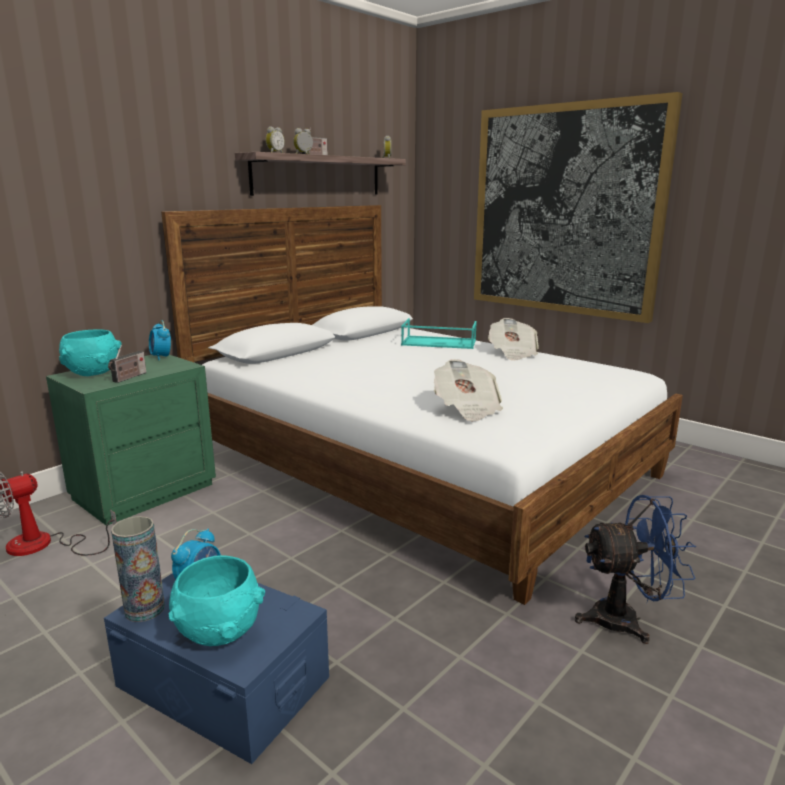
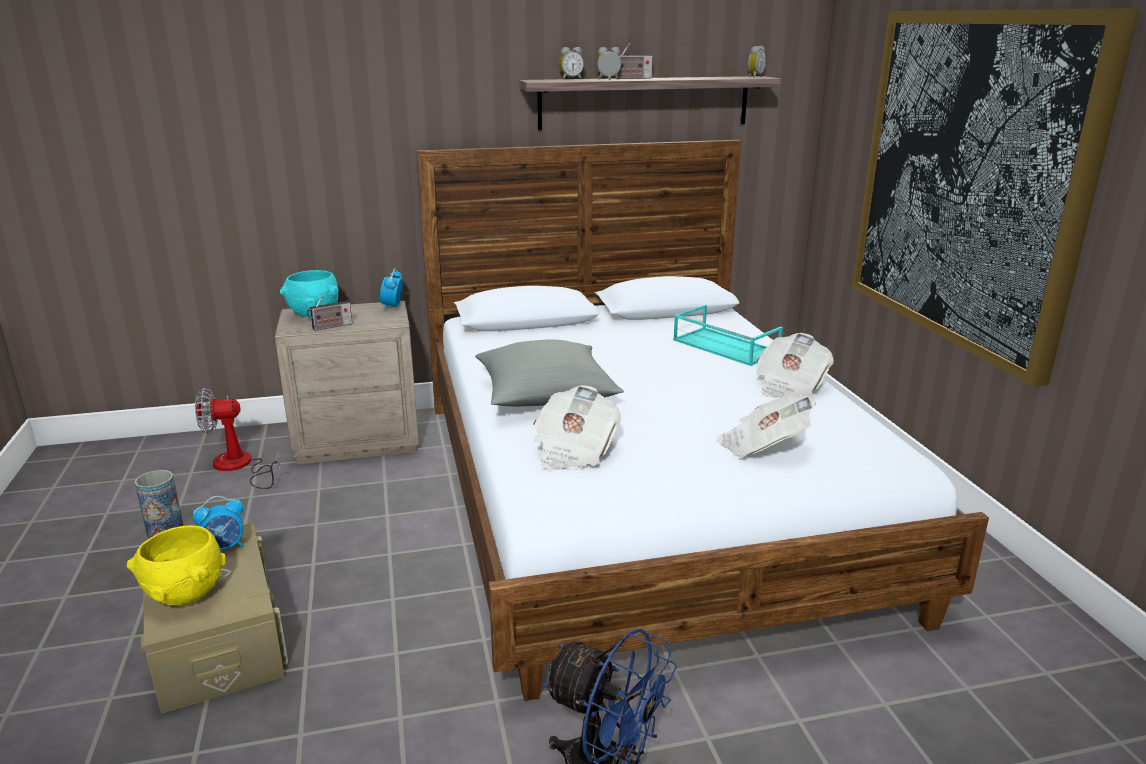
camera: 35 degrees right, 5 degrees up
green nightstand [46,355,216,525] -> beige nightstand [274,301,419,465]
blue storage box [104,573,329,764] -> beige storage box [141,523,288,713]
turquoise bowl [169,555,265,646] -> yellow bowl [127,525,225,606]
none -> grey pillow [475,340,624,407]
none -> newspaper [717,394,816,458]

